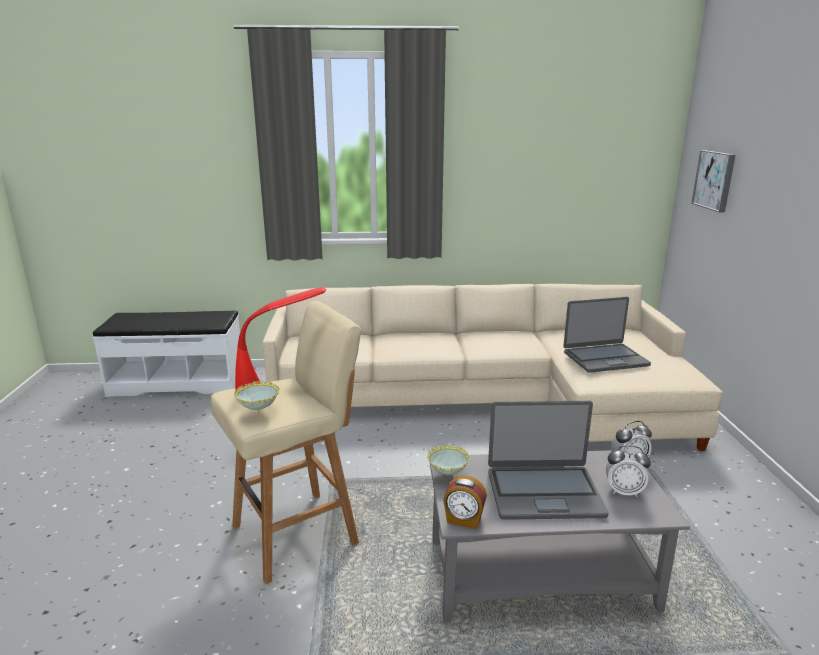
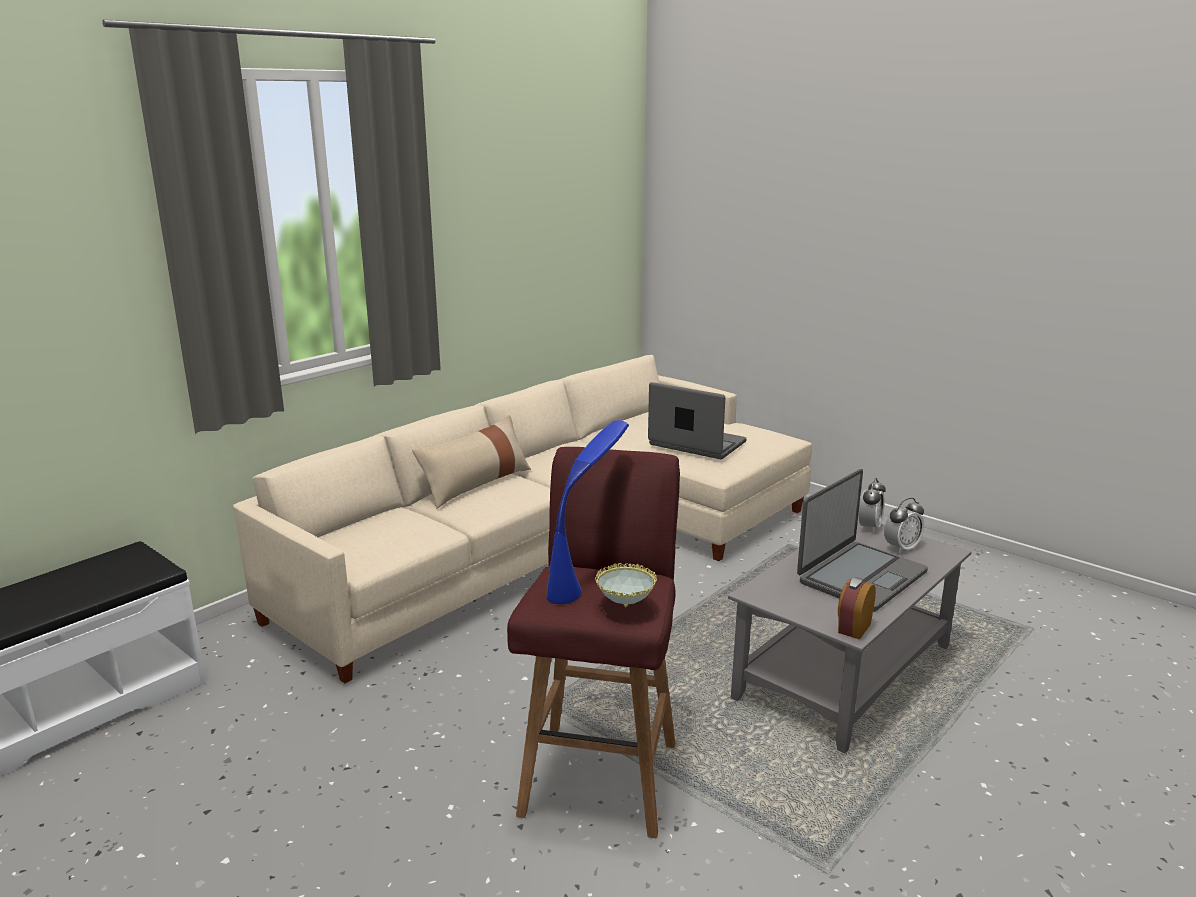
camera: 45 degrees left, 0 degrees up
beige stool [211,301,361,584] -> red stool [507,447,680,838]
red table lamp [235,287,326,392] -> blue table lamp [547,420,629,604]
bowl [427,445,470,476] -> none
alarm clock [443,476,487,529] -> alarm clock turned 150 degrees clockwise [838,577,876,640]
laptop [563,297,651,373] -> laptop turned 90 degrees counterclockwise [648,382,747,459]
picture [691,150,735,212] -> none
none -> beige pillow [412,415,531,509]

